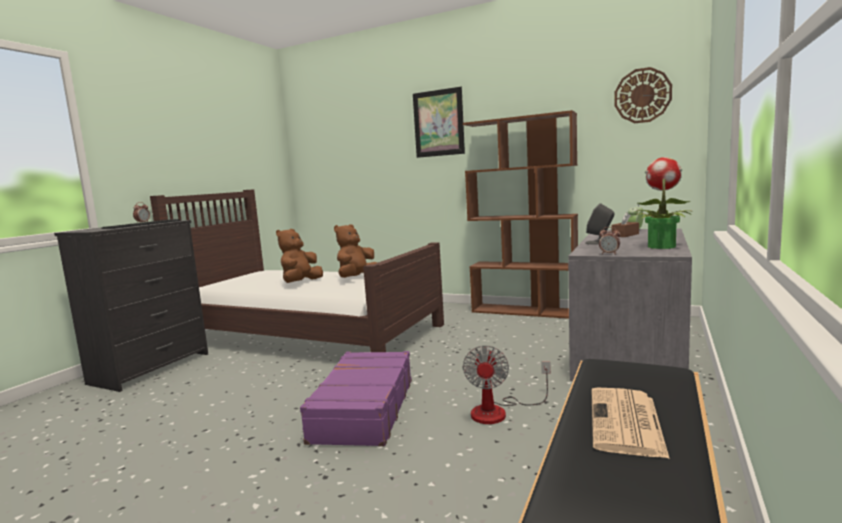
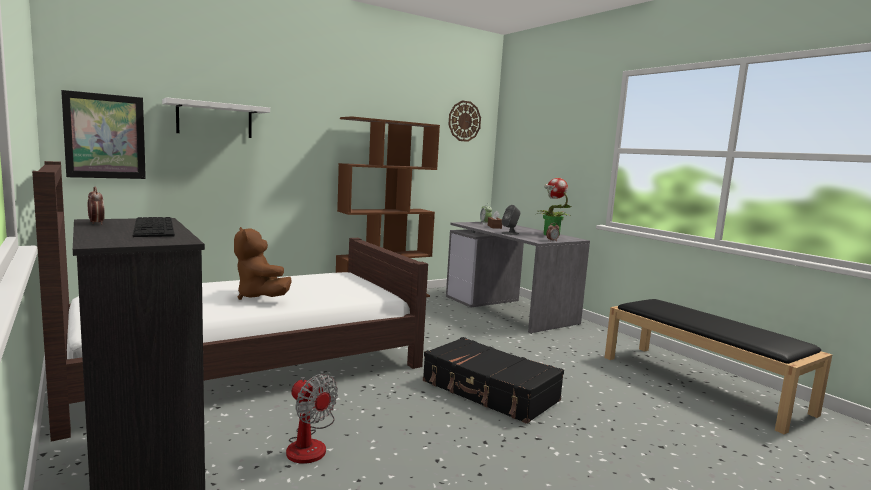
camera: 60 degrees left, 0 degrees up
purple suitcase [300,351,412,446] -> black suitcase [423,337,564,424]
brown plush toy [334,224,377,278] -> none
picture [413,87,465,158] -> picture moved to [61,90,146,179]
fan [463,345,551,424] -> fan moved to [286,374,338,464]
newspaper [592,388,670,459] -> none
none -> white shelf [162,97,270,138]

